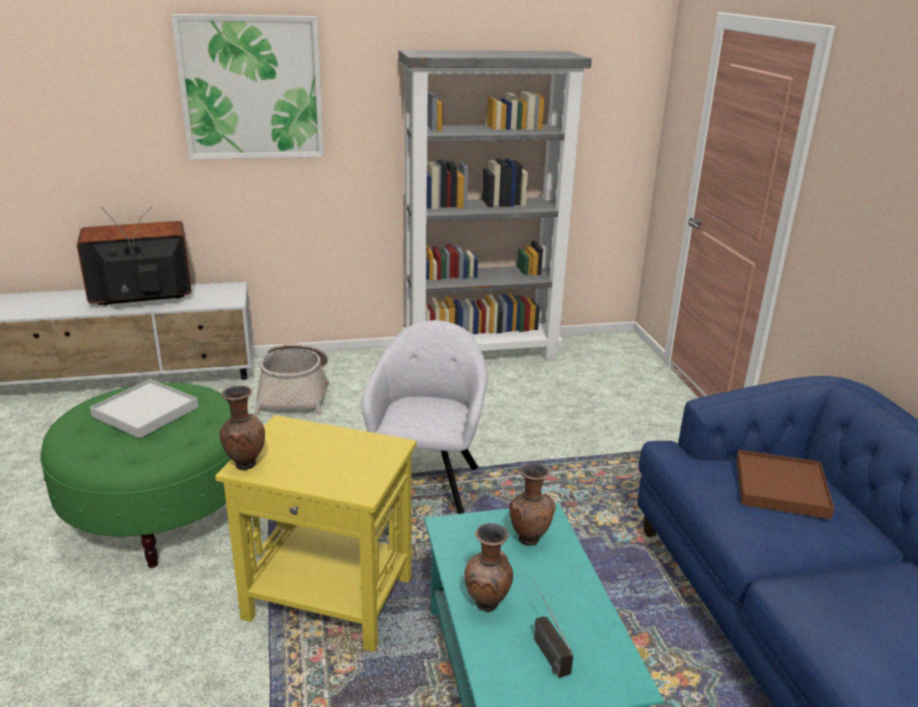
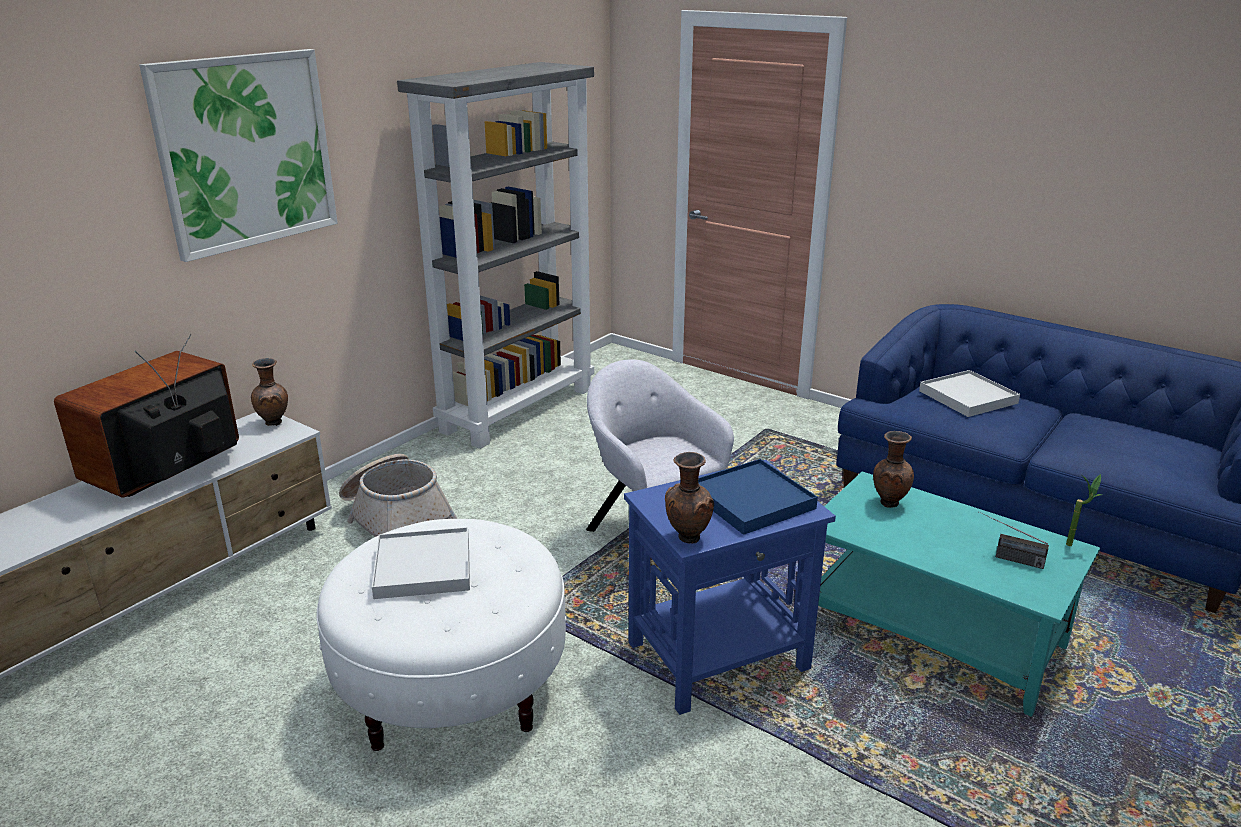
camera: 40 degrees left, 0 degrees up
green ottoman [40,382,231,568] -> white ottoman [316,519,567,751]
yellow side table [215,415,416,652] -> blue side table [624,460,836,715]
brown vase [464,523,513,612] -> brown vase moved to [251,358,288,426]
brown tray [736,450,834,519] -> white tray [919,370,1020,417]
none -> blue tray [698,459,818,535]
none -> potted plant [1066,474,1103,546]

